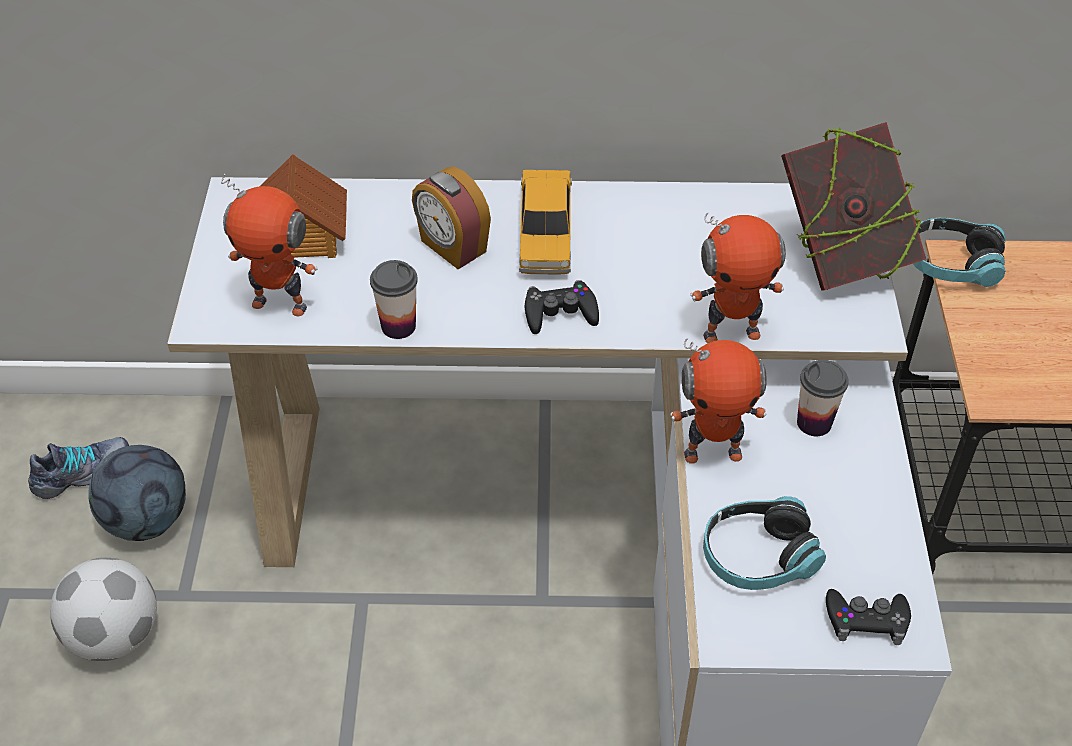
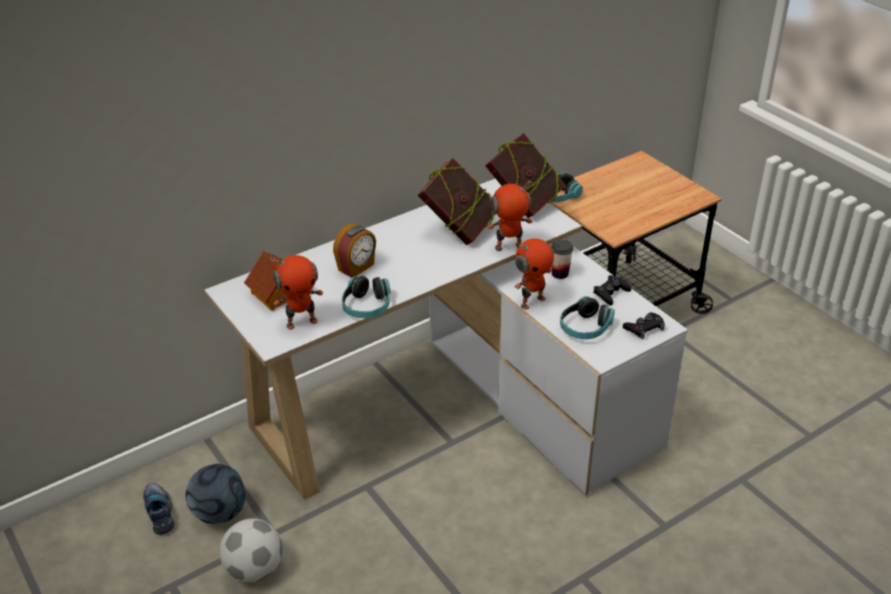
camera: 35 degrees left, 10 degrees down
shoe [28,437,129,499] -> shoe turned 45 degrees counterclockwise [143,483,175,535]
cup [370,260,418,339] -> headphones [342,276,390,318]
alarm clock [412,167,491,269] -> alarm clock turned 60 degrees counterclockwise [333,224,376,278]
toy car [519,170,572,275] -> none
black game controller [525,280,599,334] -> black game controller moved to [593,275,631,305]
toy robot [690,213,786,344] -> toy robot turned 150 degrees counterclockwise [488,181,533,251]
none -> book [418,158,495,245]

